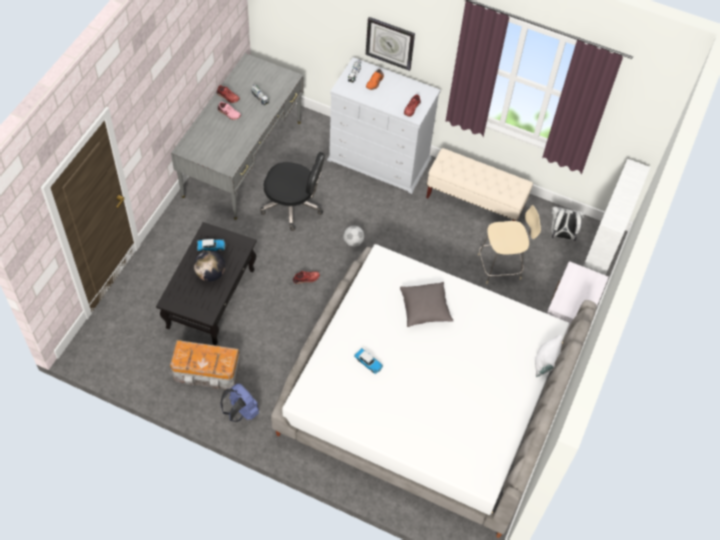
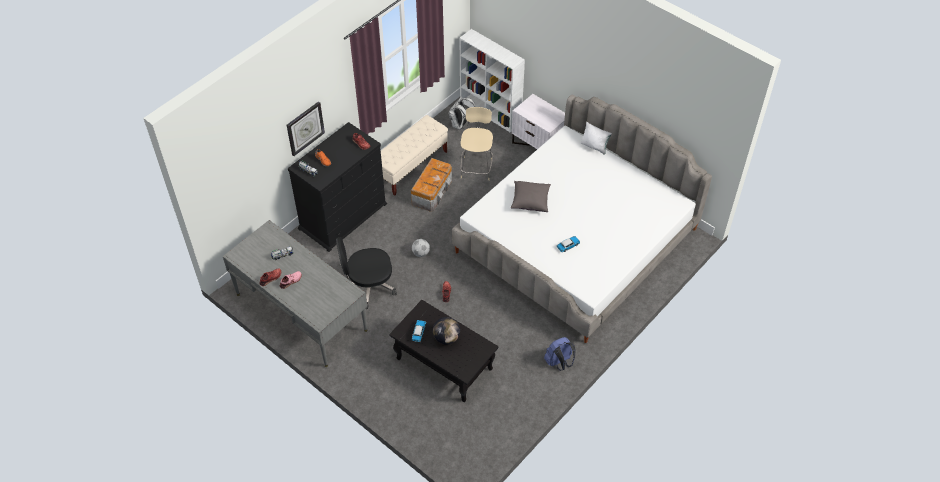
camera: 70 degrees left, 5 degrees down
storage box [170,340,240,389] -> storage box moved to [411,158,452,212]
black office chair [260,152,325,231] -> black office chair turned 135 degrees counterclockwise [336,237,396,309]
white dresser [327,57,441,194] -> black dresser [288,122,387,252]

